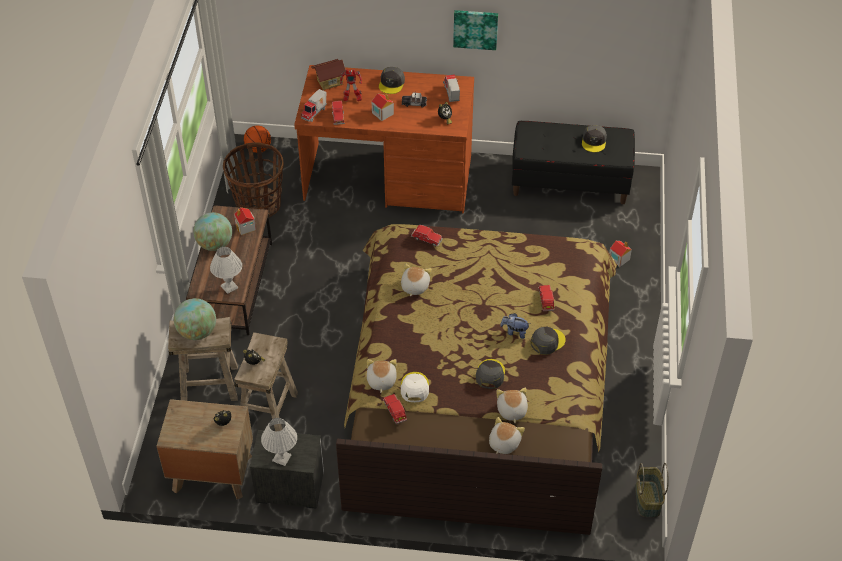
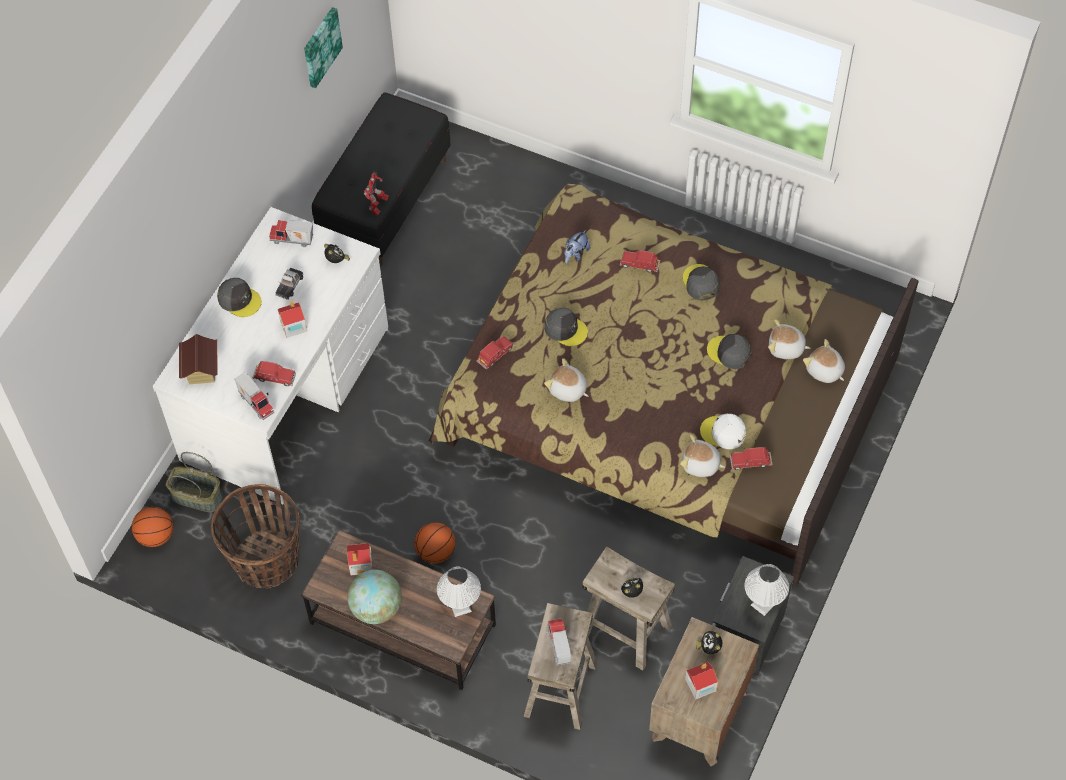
camera: 70 degrees left, 10 degrees up
globe [174,298,216,340] -> toy truck [546,618,571,665]
brown desk [294,65,474,214] -> white desk [153,207,388,505]
toy robot [340,69,362,101] -> toy robot moved to [364,172,389,216]
picture [453,10,498,50] -> picture moved to [304,7,343,88]
plush toy [500,313,530,339] -> plush toy moved to [564,230,590,264]
grey cap [582,125,607,152] -> grey cap moved to [544,308,588,346]
toy house [609,241,632,267] -> toy house moved to [685,662,718,700]
basket [635,463,669,517] -> basket moved to [166,452,223,512]
none -> basketball [414,522,456,564]

